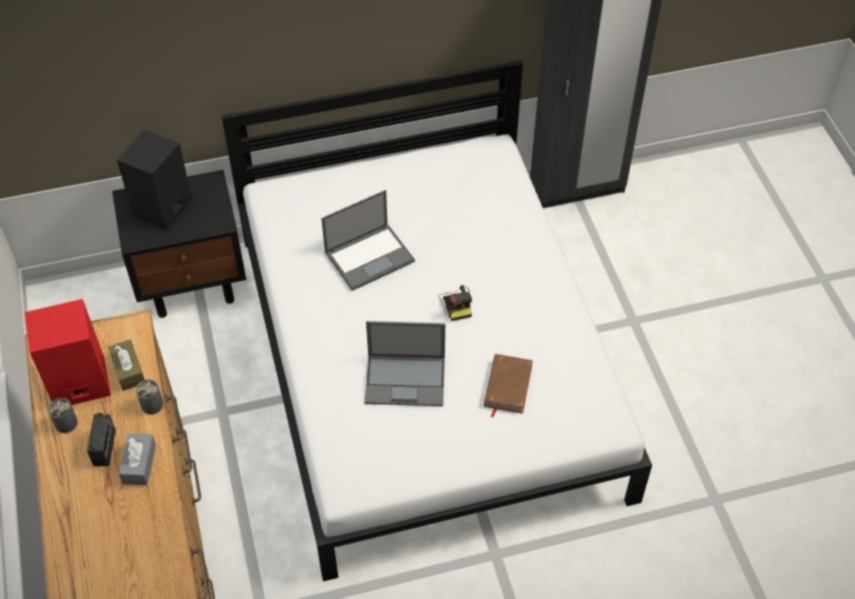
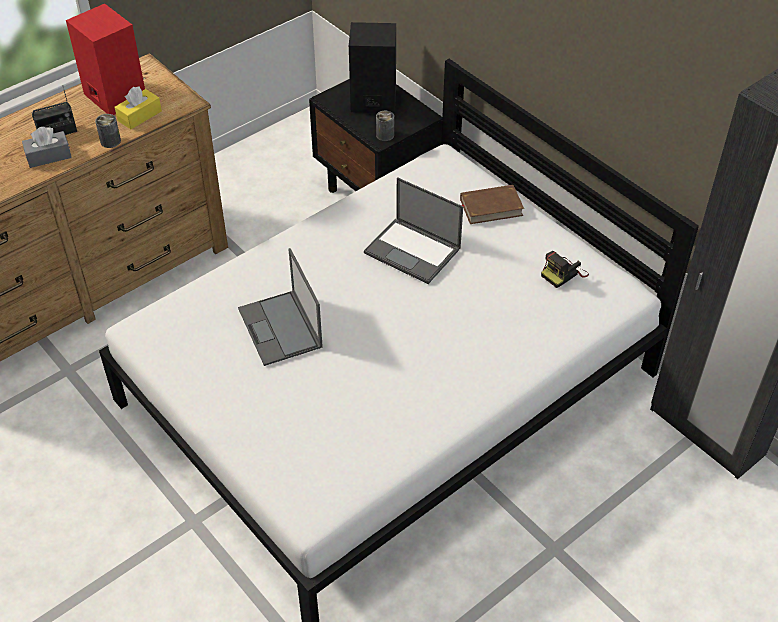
camera: 65 degrees right, 5 degrees down
can [48,398,78,433] -> can moved to [376,111,394,141]
brown tissue box [108,339,145,391] -> yellow tissue box [114,86,162,129]
camera [438,285,472,321] -> camera moved to [541,251,589,288]
brown book [484,354,533,417] -> brown book moved to [460,185,524,224]

